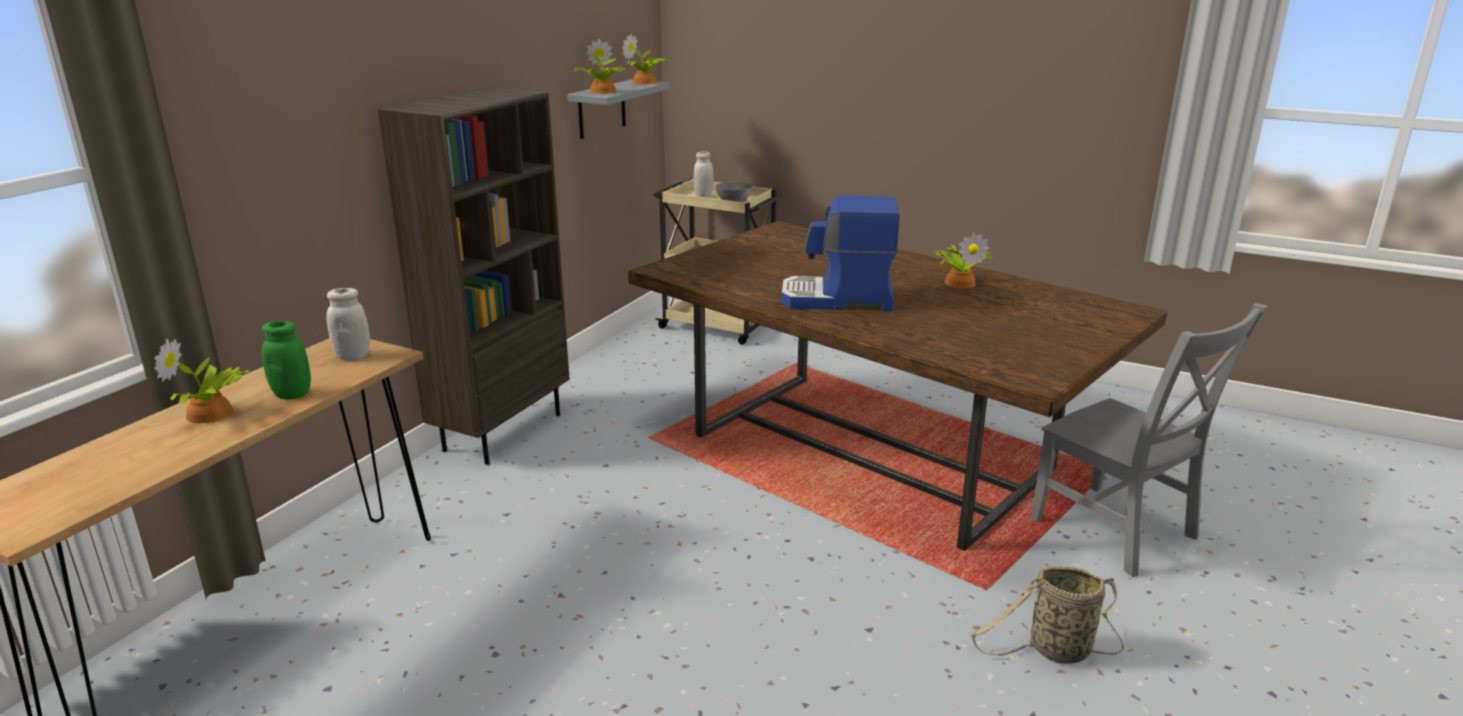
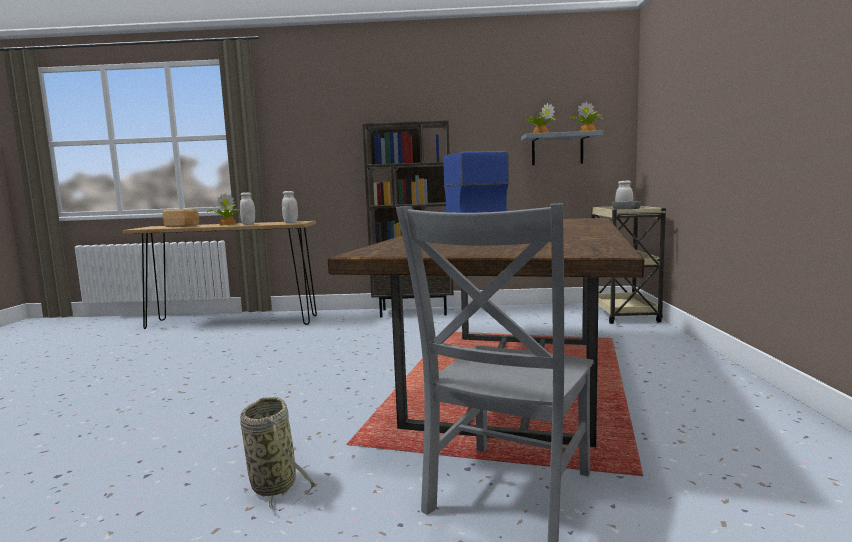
camera: 65 degrees right, 15 degrees down
green jar [262,321,311,399] -> white jar [240,192,255,225]
potted plant [933,232,993,288] -> none
none -> bread [163,209,199,227]

